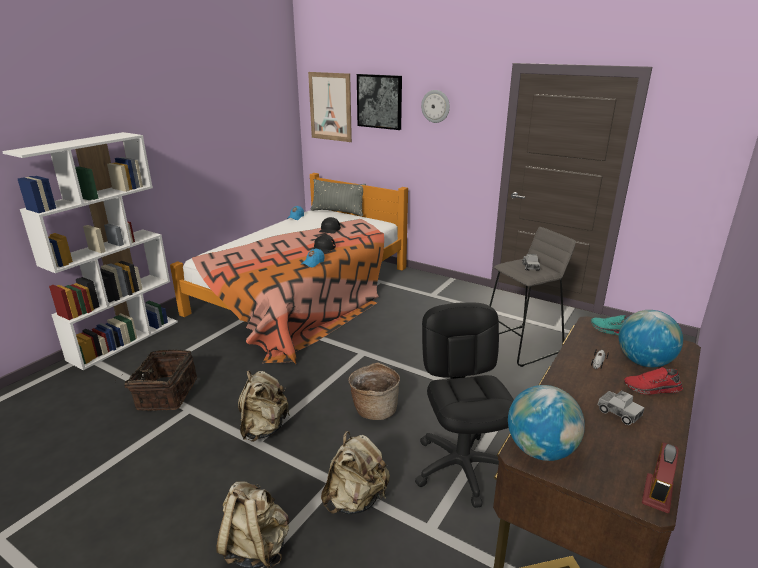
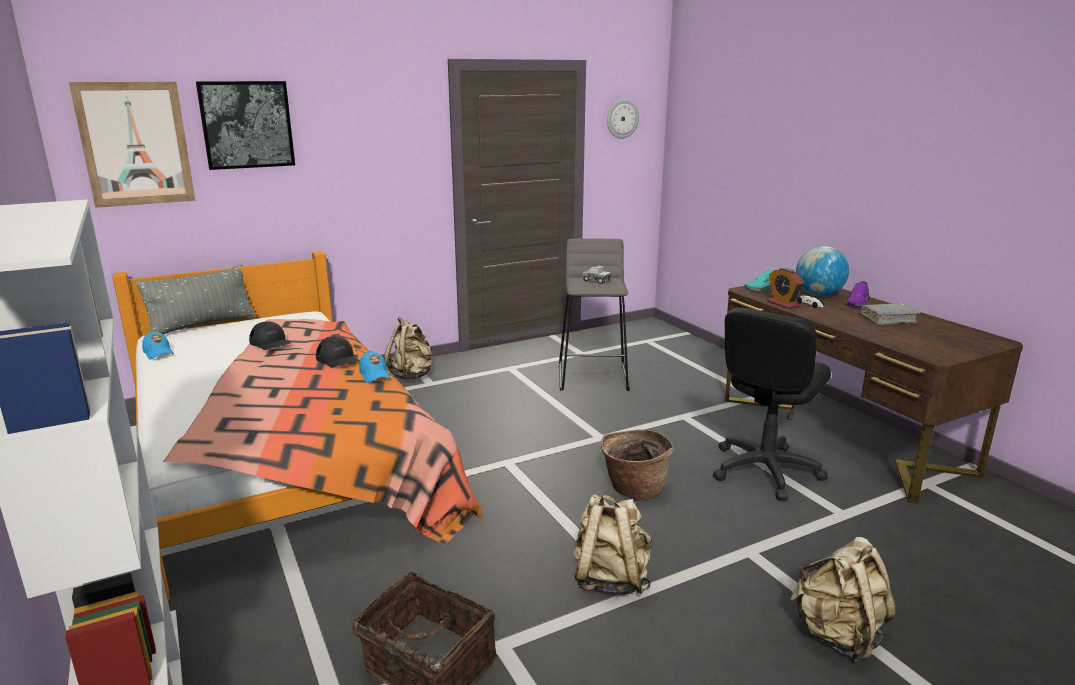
camera: 60 degrees left, 5 degrees down
beige backpack [321,431,390,514] -> beige backpack moved to [384,317,432,379]
black office chair [415,302,514,508] -> black office chair turned 75 degrees counterclockwise [713,308,831,500]
wall clock [421,90,450,123] -> wall clock moved to [607,99,639,139]
globe [508,385,585,461] -> none
toy truck [597,390,645,425] -> grey book [861,303,920,325]
red shoe [624,367,683,395] -> purple shoe [846,281,870,307]
alarm clock [642,442,678,513] -> alarm clock moved to [767,268,803,309]

